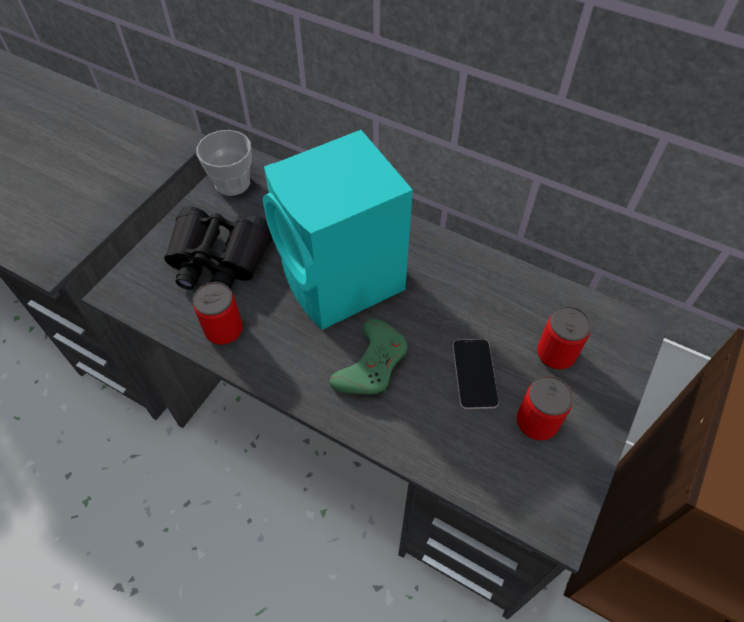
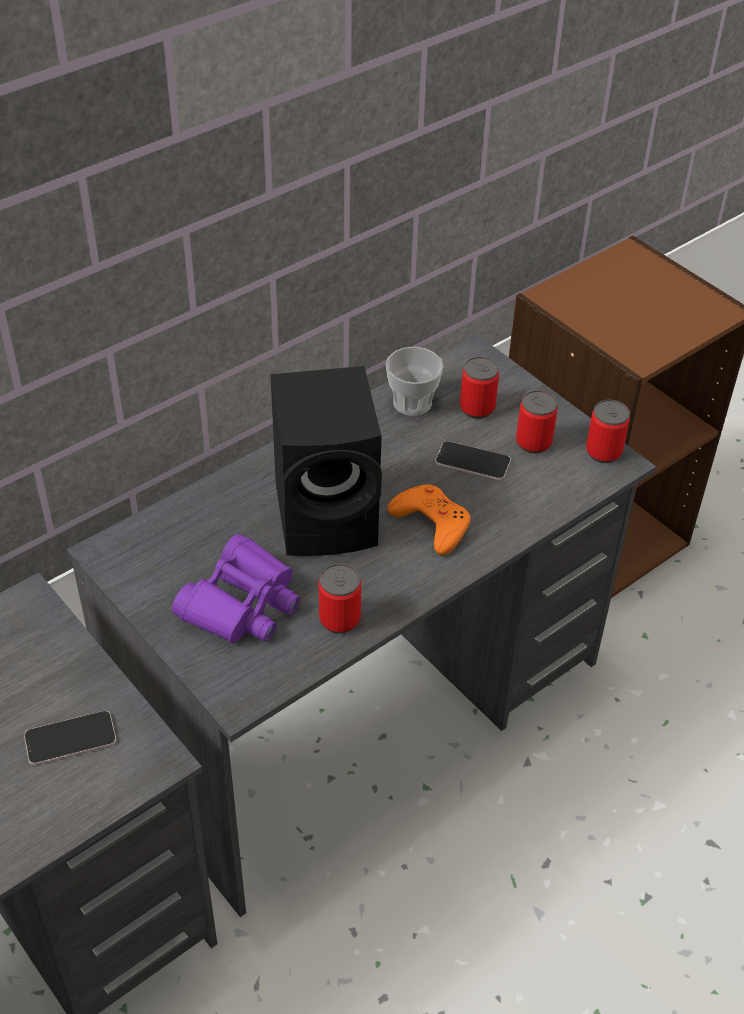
camera: 70 degrees left, 10 degrees down
black binoculars [164,206,272,290] -> purple binoculars [172,534,300,643]
cup [196,130,252,196] -> cup moved to [386,347,444,416]
turquoise speaker [263,130,413,330] -> black speaker [271,366,382,556]
green game controller [329,319,408,394] -> orange game controller [387,484,470,555]
none -> phone [24,711,116,765]
none -> can [586,400,630,463]

